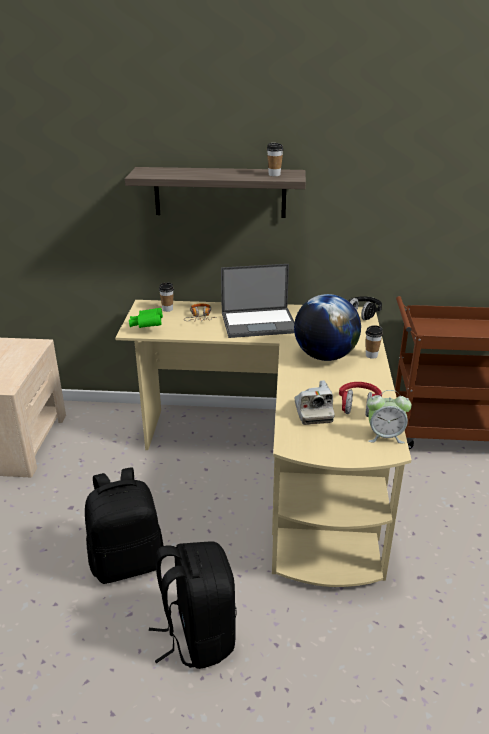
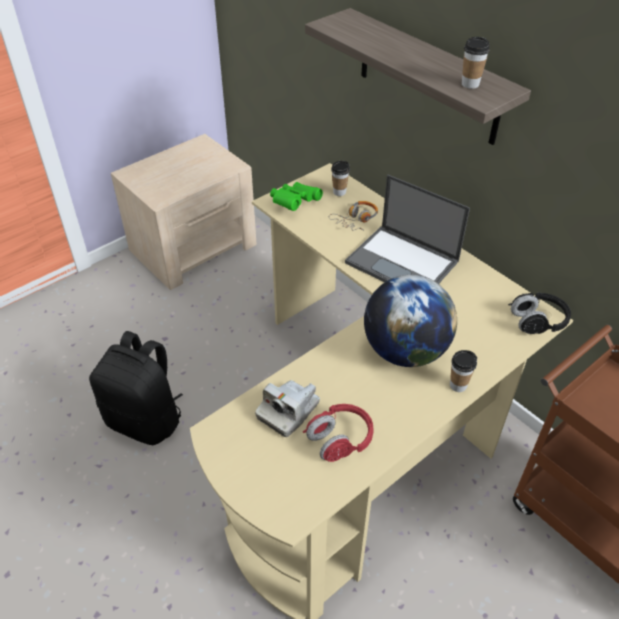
camera: 45 degrees right, 15 degrees up
black backpack [149,541,237,669] -> none
alarm clock [367,390,412,443] -> none

